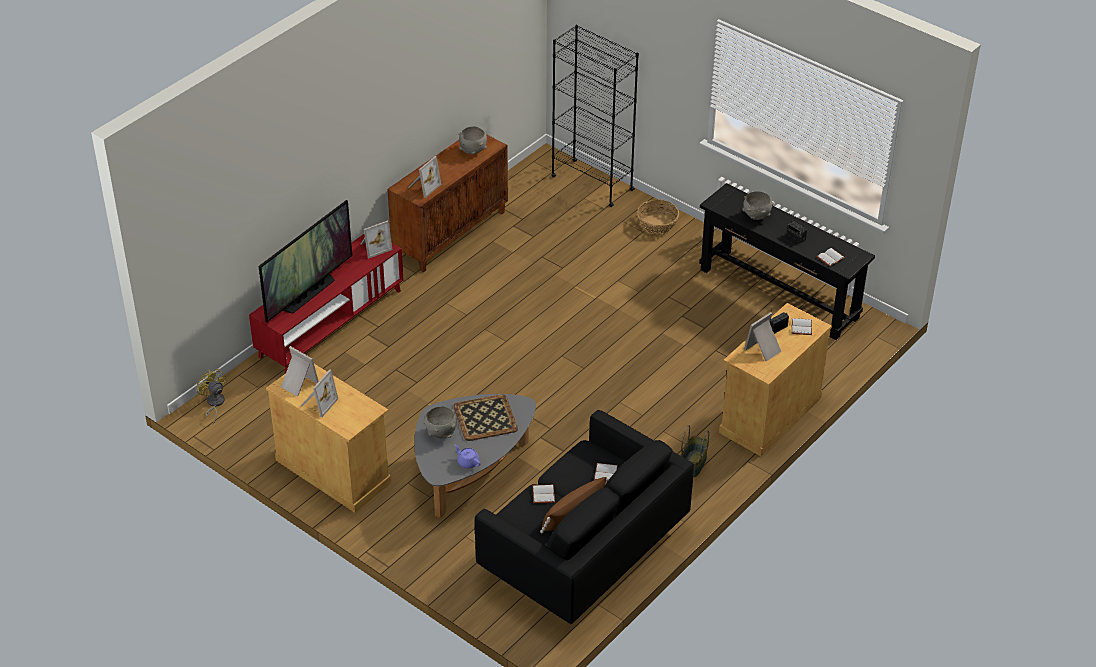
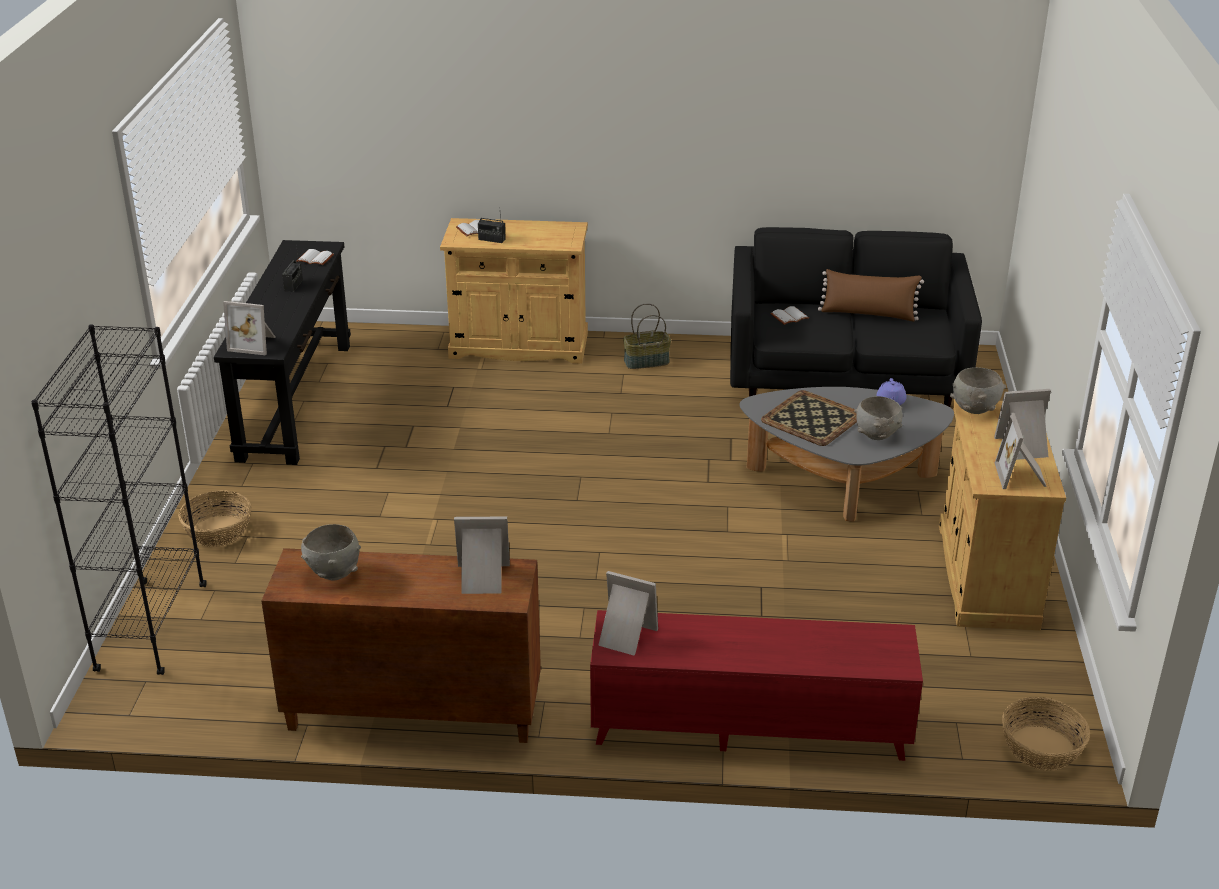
camera: 125 degrees left, 10 degrees down
yellow fan [197,369,227,424] -> basket [1002,697,1090,771]
television [258,200,352,322] -> none
white book [532,484,555,504] -> none
grey bowl [742,191,774,220] -> grey bowl moved to [950,367,1006,414]
picture frame [744,312,781,362] -> picture frame moved to [223,301,275,355]

